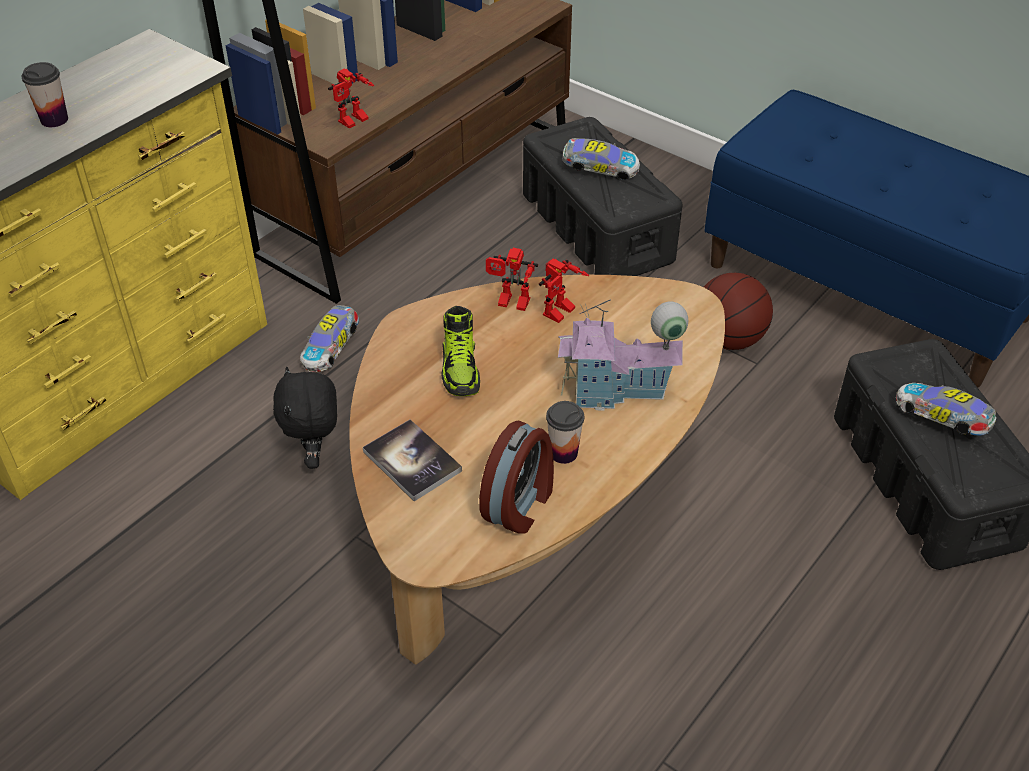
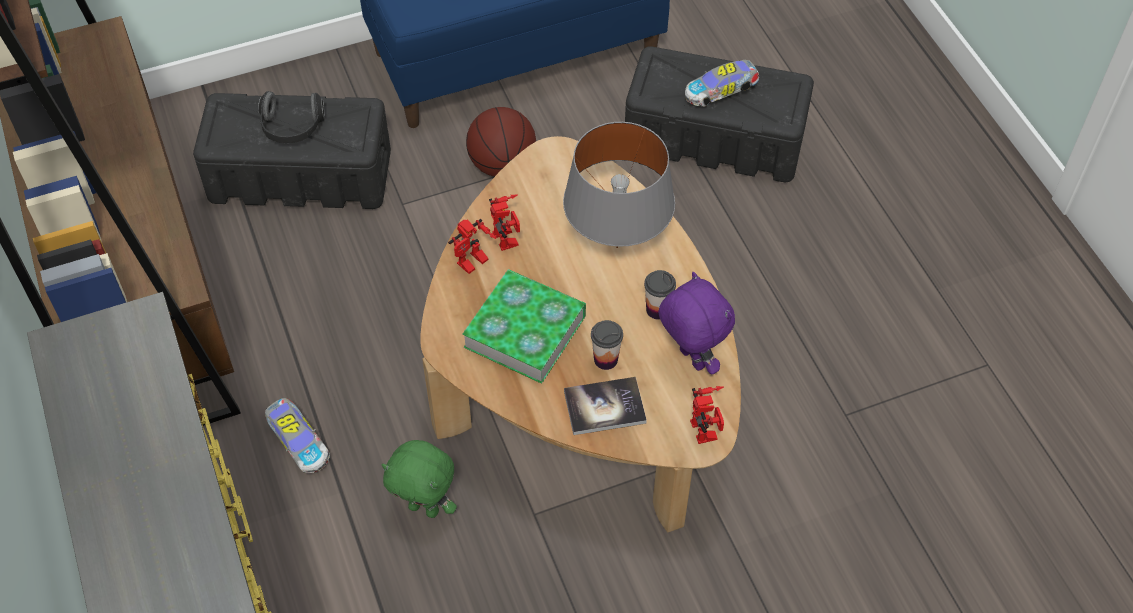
camera: 60 degrees left, 10 degrees up
cup [22,62,68,127] -> cup moved to [591,320,623,370]
black plush toy [273,367,337,469] -> green plush toy [382,440,457,518]
toy robot [328,68,374,128] -> toy robot moved to [690,386,724,444]
shoe [441,306,480,396] -> book [462,269,586,384]
alarm clock [479,421,554,533] -> purple plush toy [658,272,735,375]
toy house [558,299,688,411] -> grey table lamp [563,122,675,248]
toy car [562,138,640,180] -> headphones [258,91,324,143]

